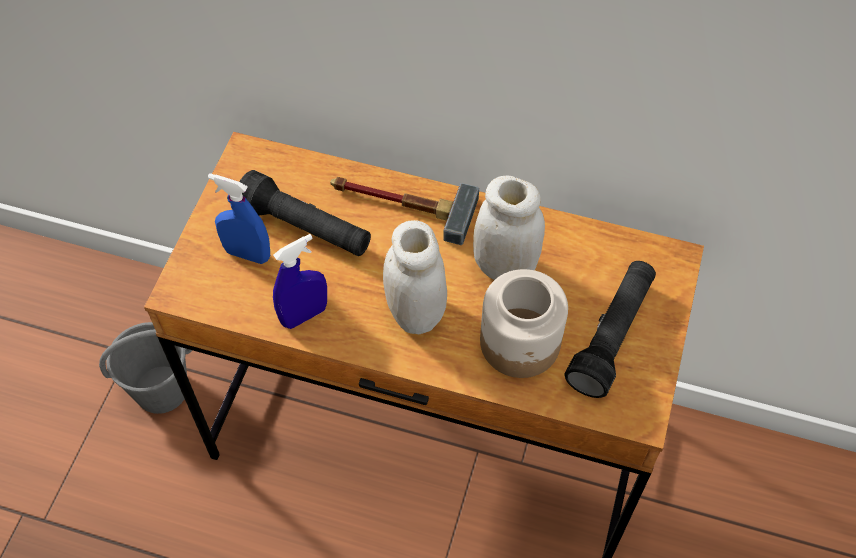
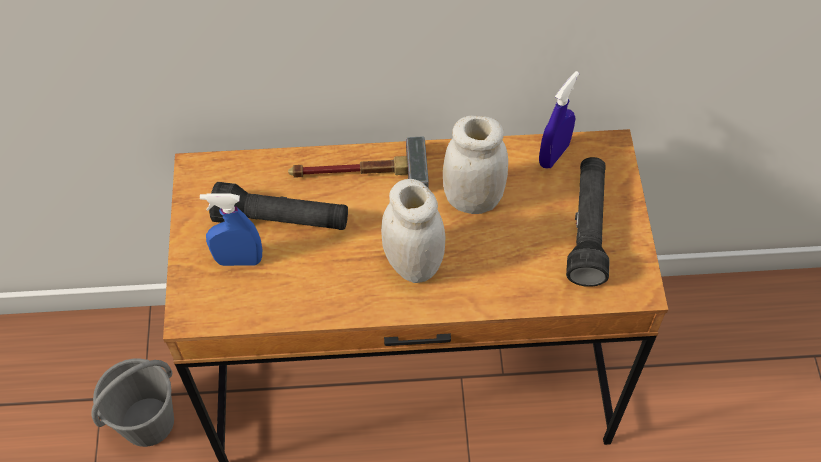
camera: 20 degrees left, 0 degrees up
blue spray bottle [273,234,327,329] -> blue spray bottle moved to [539,71,579,169]
jar [480,269,568,378] -> none

